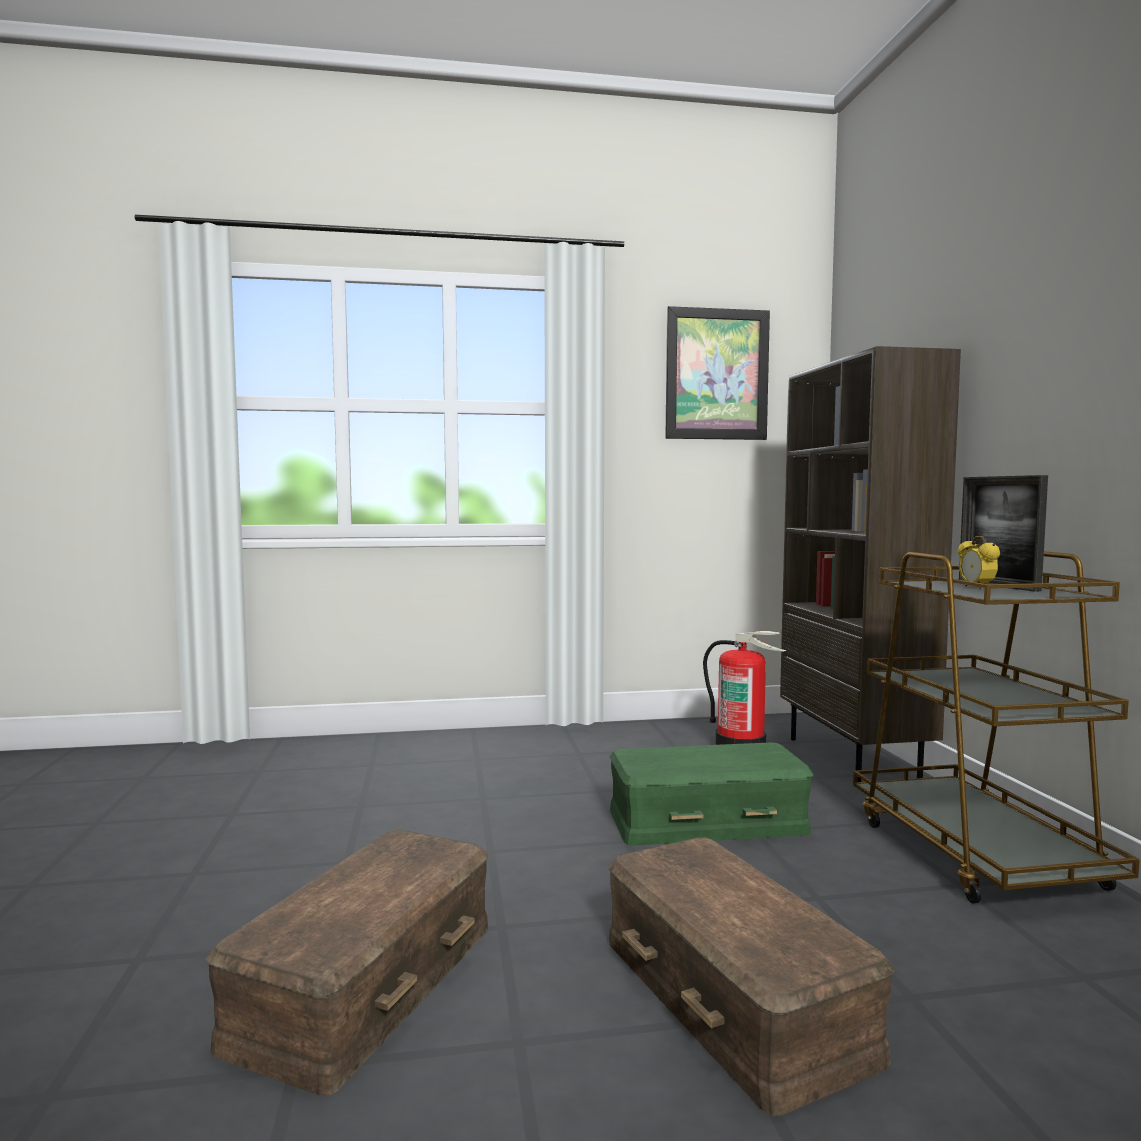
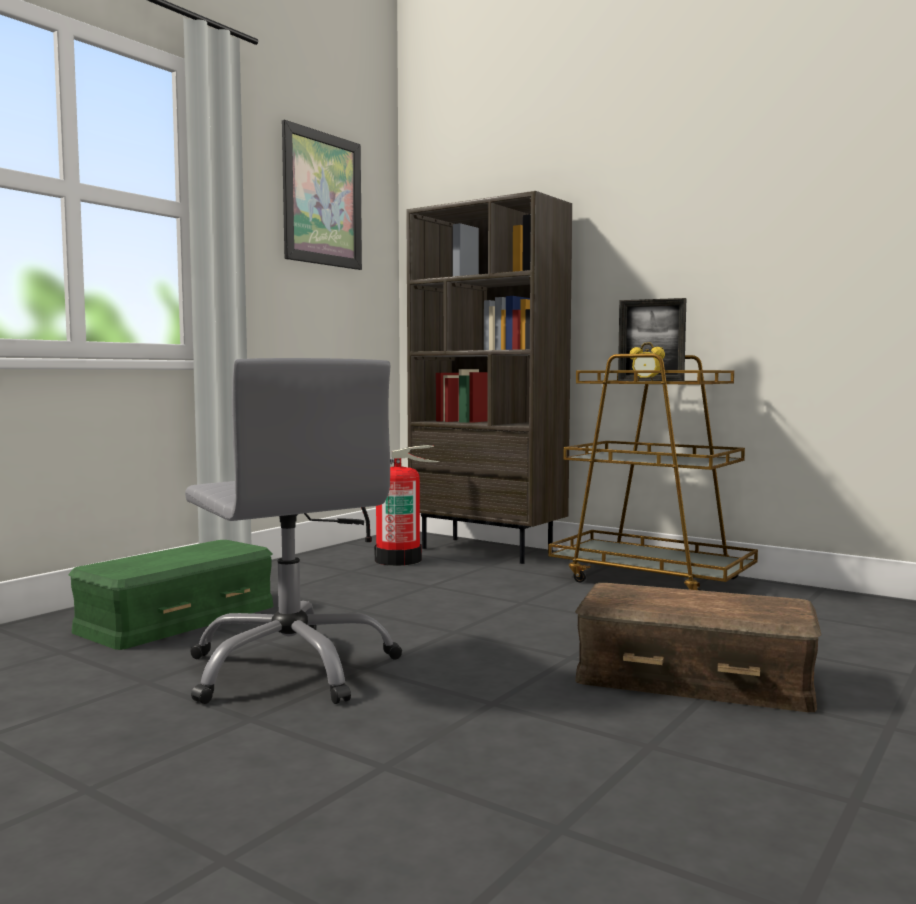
camera: 45 degrees left, 0 degrees up
brown storage box [205,829,488,1096] -> none
green storage box [609,743,813,846] -> green storage box moved to [68,540,274,650]
none -> grey office chair [185,358,402,704]

